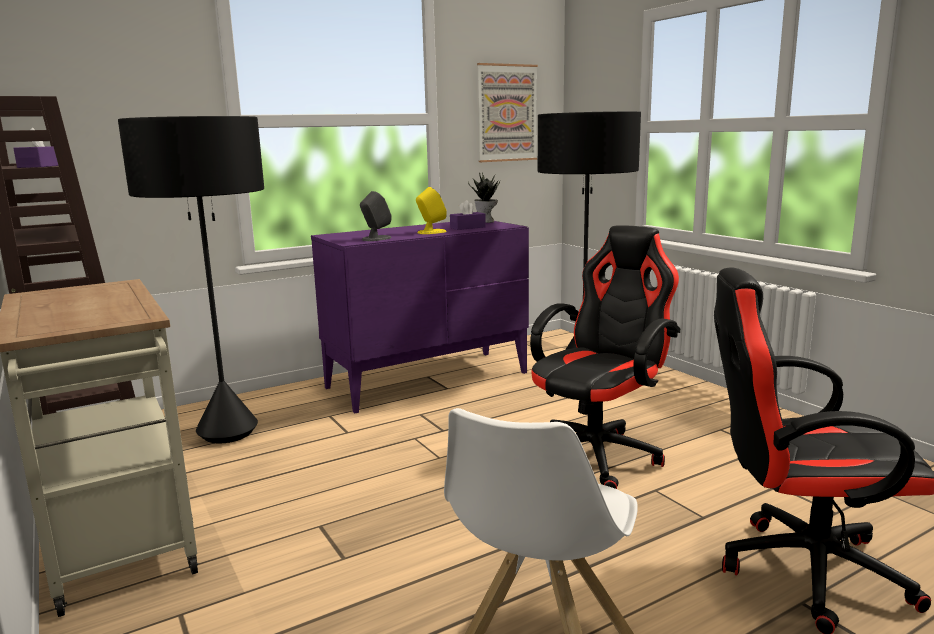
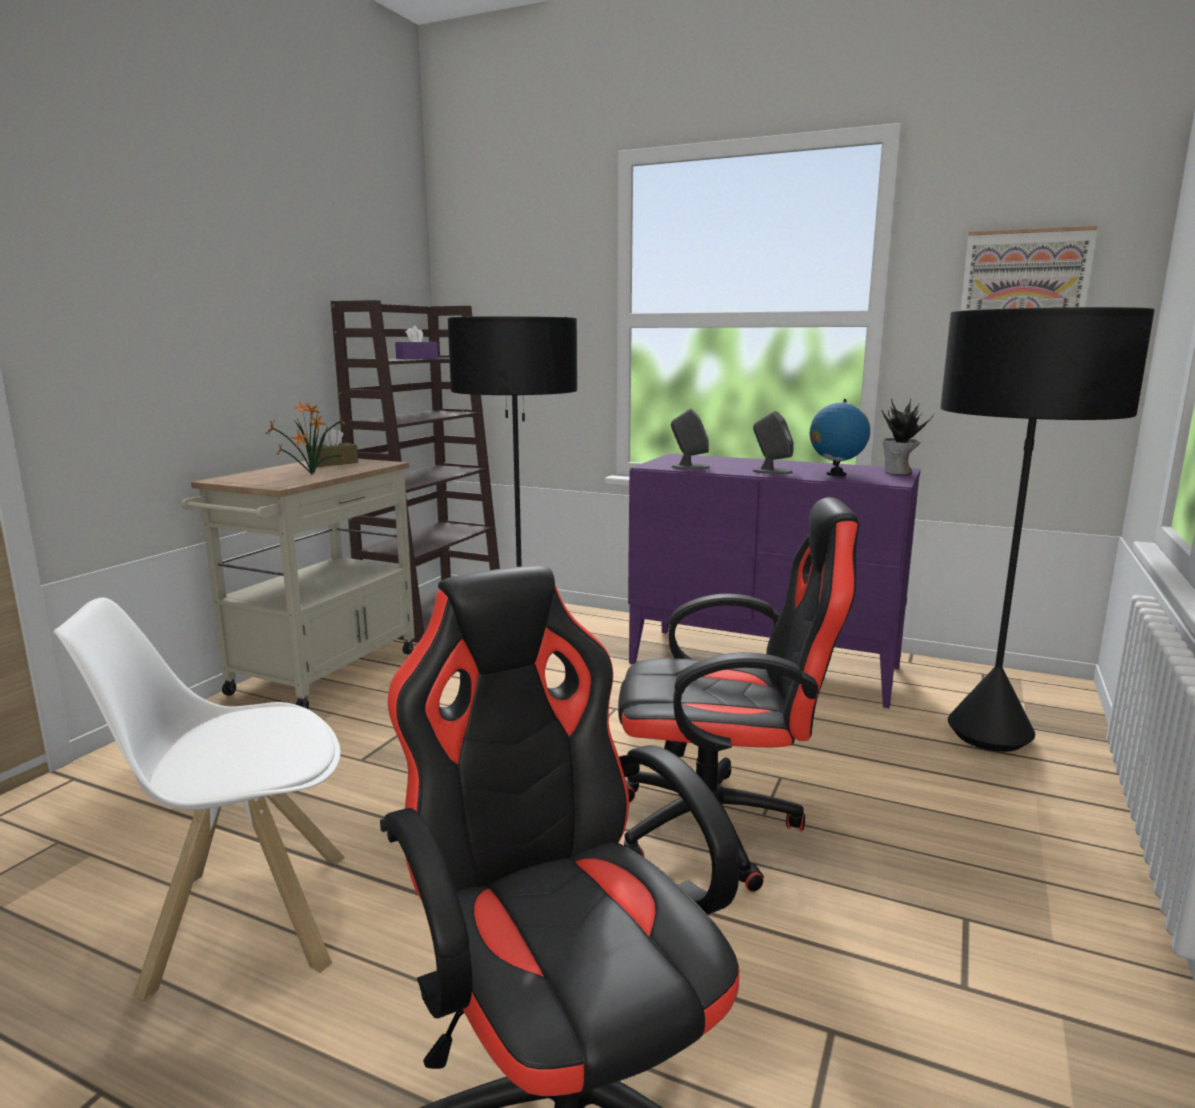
camera: 55 degrees right, 0 degrees up
yellow speaker [416,187,447,234] -> grey speaker [752,411,794,474]
purple tissue box [450,200,486,230] -> globe [810,399,870,476]
none -> potted plant [265,401,347,475]
none -> brown tissue box [309,428,358,467]

